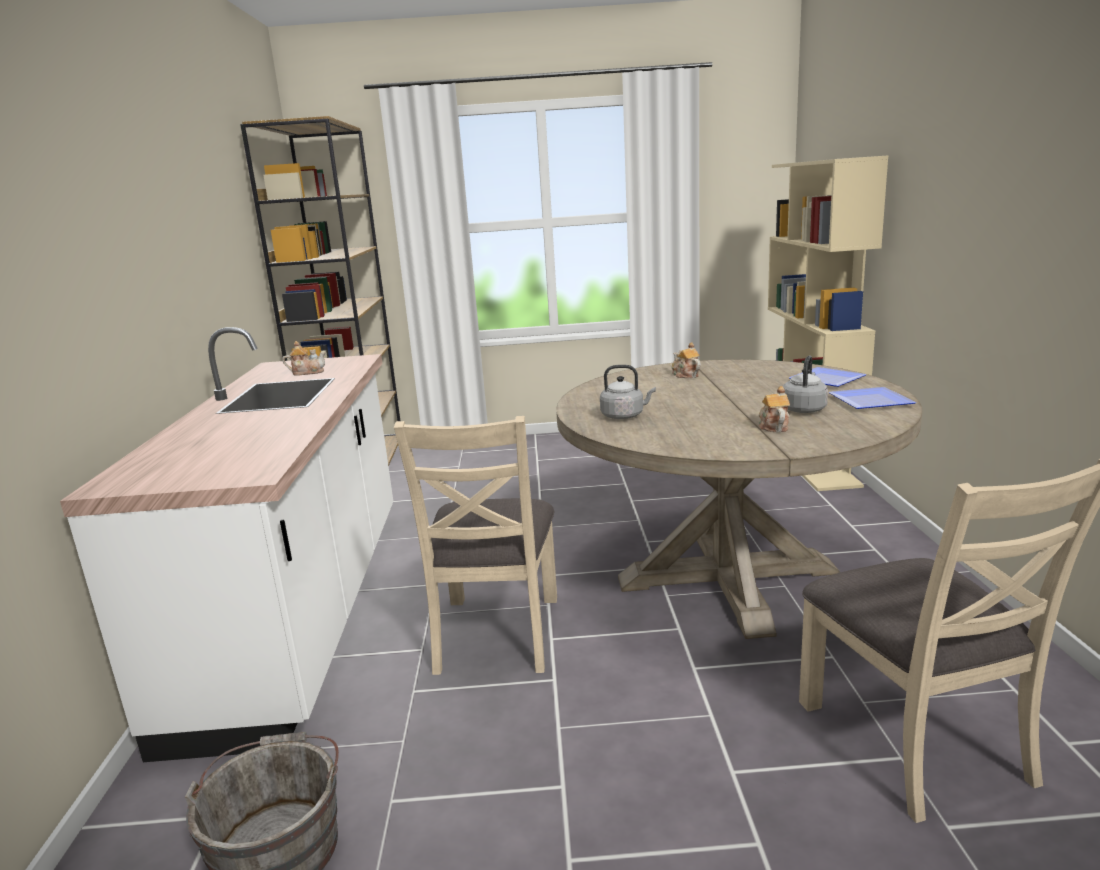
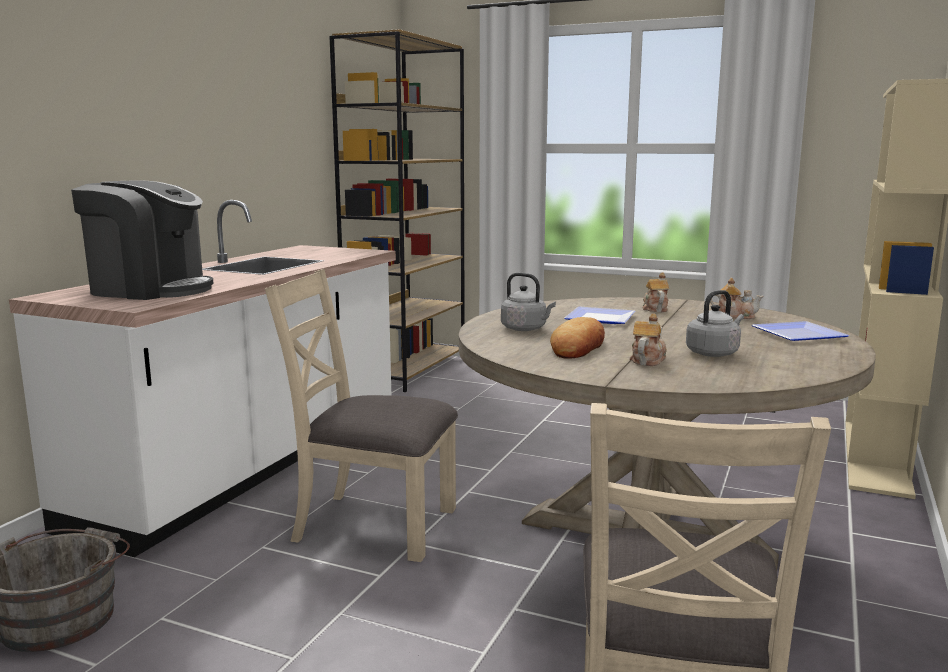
camera: 25 degrees right, 5 degrees down
teapot [283,341,326,376] -> teapot moved to [710,278,764,319]
beige chair [394,416,557,675] -> beige chair turned 75 degrees clockwise [265,269,458,562]
plate [829,387,916,409] -> plate moved to [564,307,635,324]
none -> coffee machine [71,181,213,300]
none -> bread [550,317,605,359]

